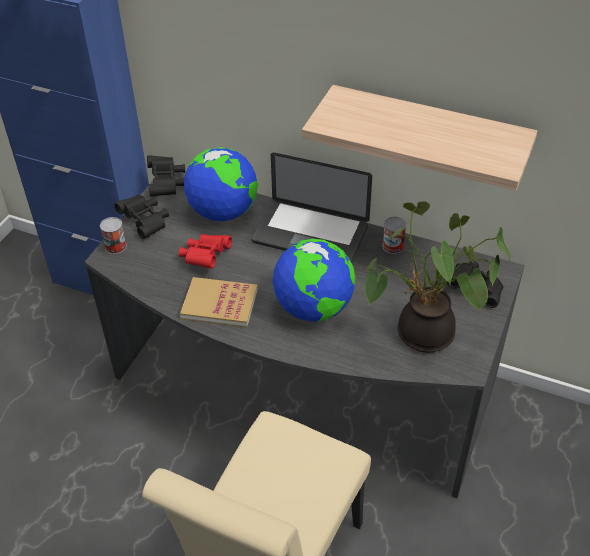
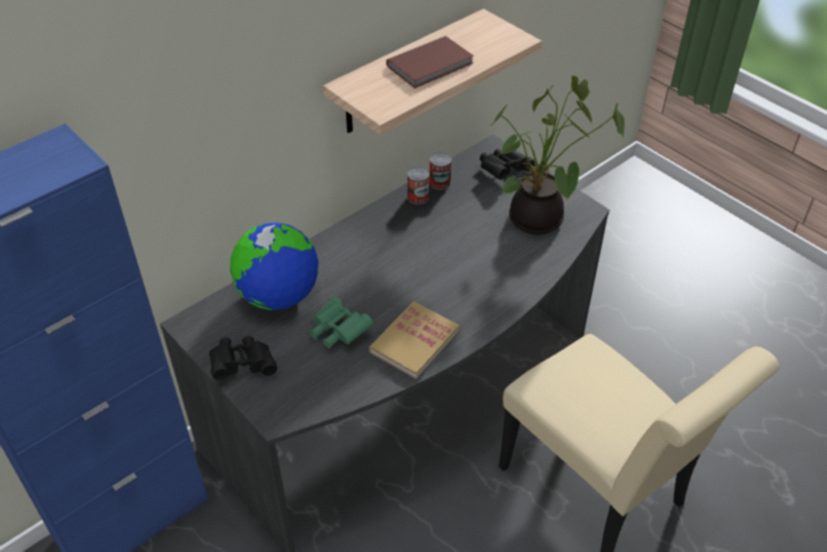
camera: 65 degrees left, 0 degrees up
can [100,217,127,254] -> can moved to [429,152,452,190]
black binoculars [147,155,185,197] -> none
red binoculars [179,234,232,269] -> green binoculars [309,296,374,349]
laptop [251,152,372,263] -> none
globe [272,239,355,322] -> none
none -> brown book [386,36,474,88]

